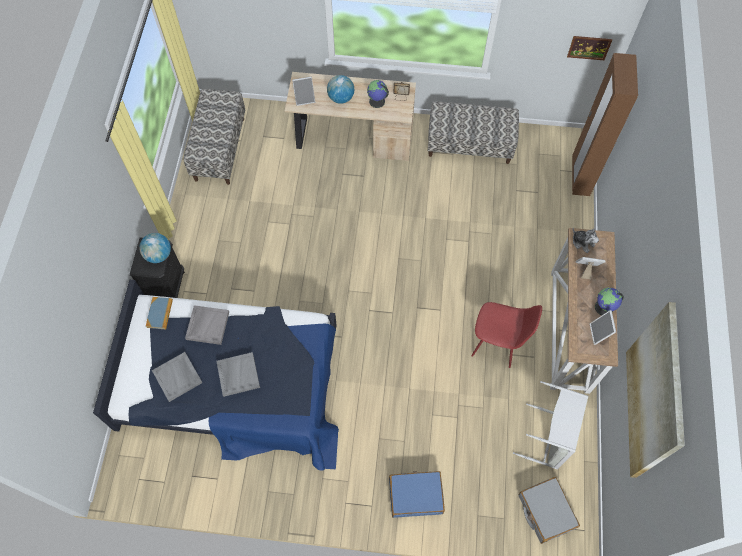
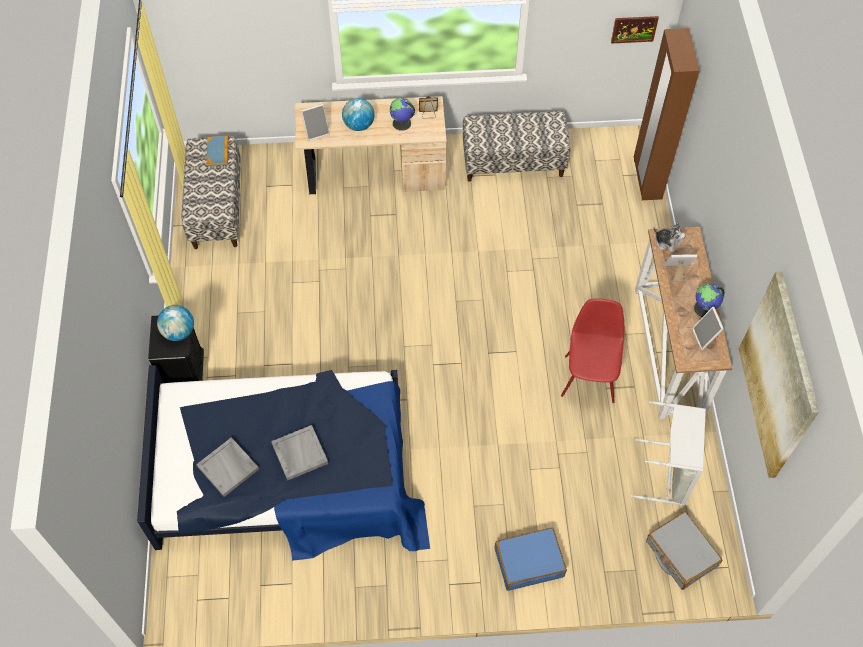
camera: 10 degrees left, 5 degrees down
book [146,297,173,329] -> book moved to [207,136,228,166]
grey tray [185,305,229,345] -> none
red chair [471,302,542,368] -> red chair turned 90 degrees counterclockwise [561,298,625,403]

